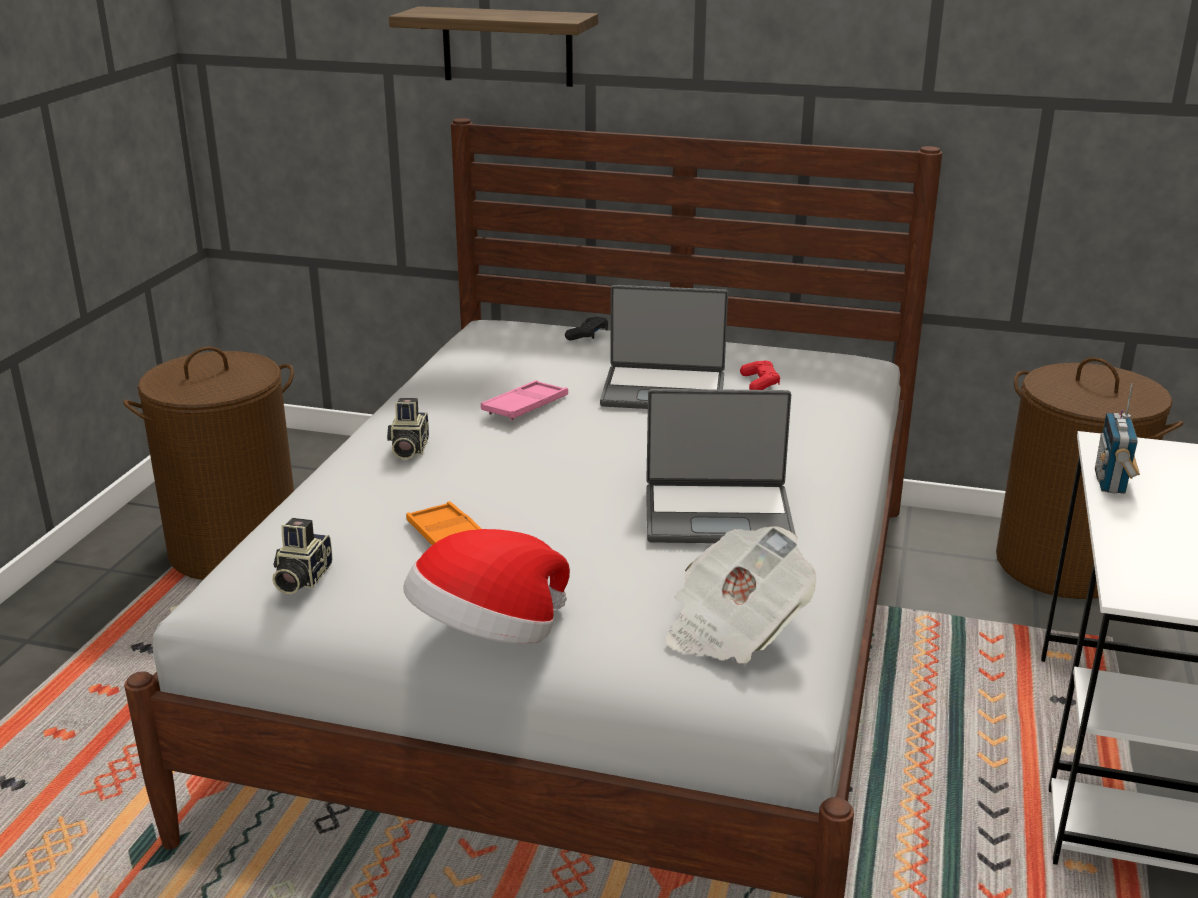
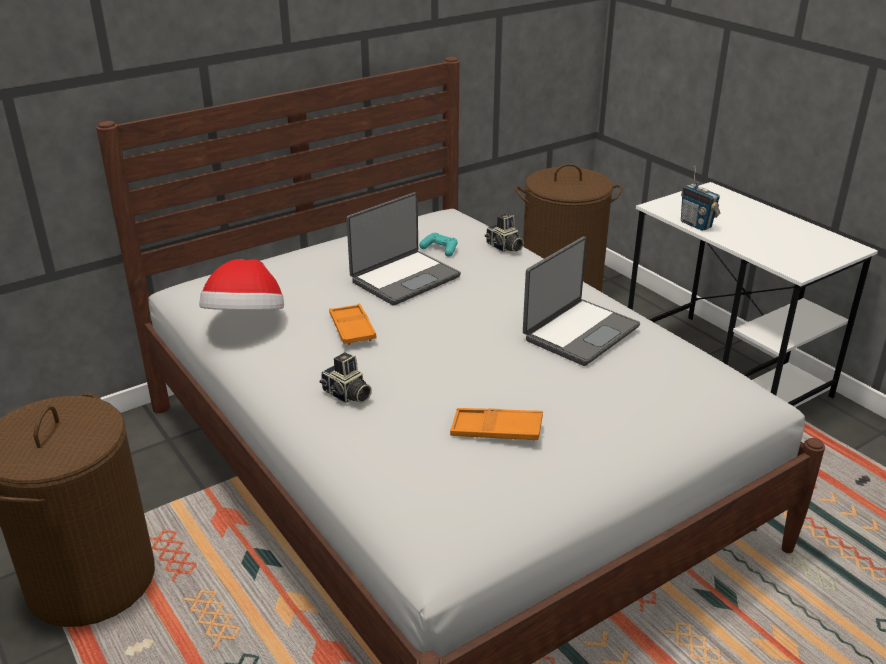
camera: 50 degrees left, 5 degrees up
camera [272,518,332,594] -> camera moved to [485,214,524,252]
shelf [389,6,598,87] -> none
hat [404,529,570,644] -> hat moved to [199,259,284,310]
pink tray [481,380,568,421] -> orange tray [329,304,376,345]
black game controller [565,317,608,340] -> none
newspaper [666,526,816,664] -> none
red game controller [740,361,780,390] -> turquoise game controller [419,233,458,257]

